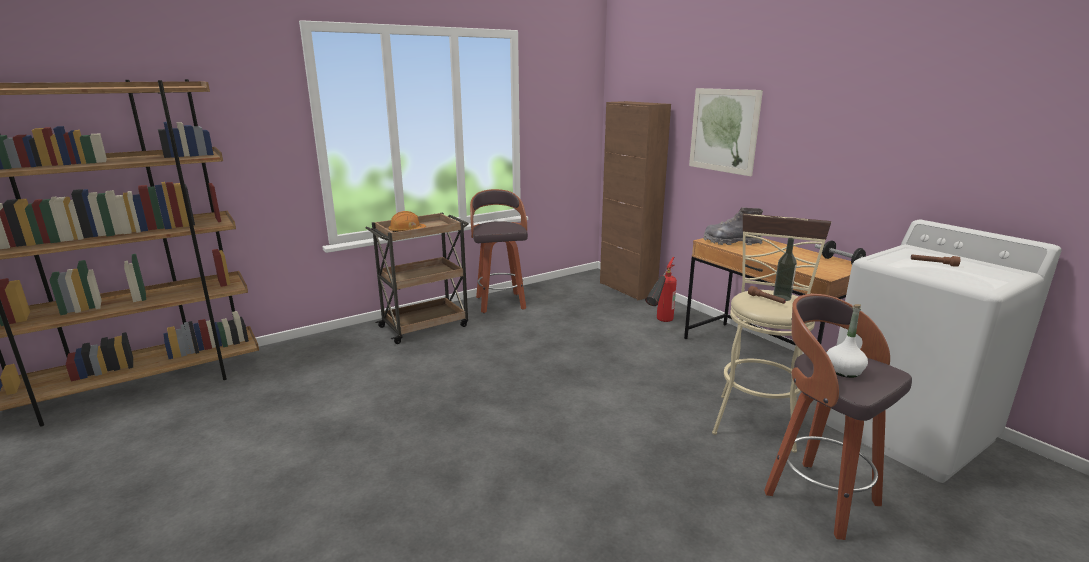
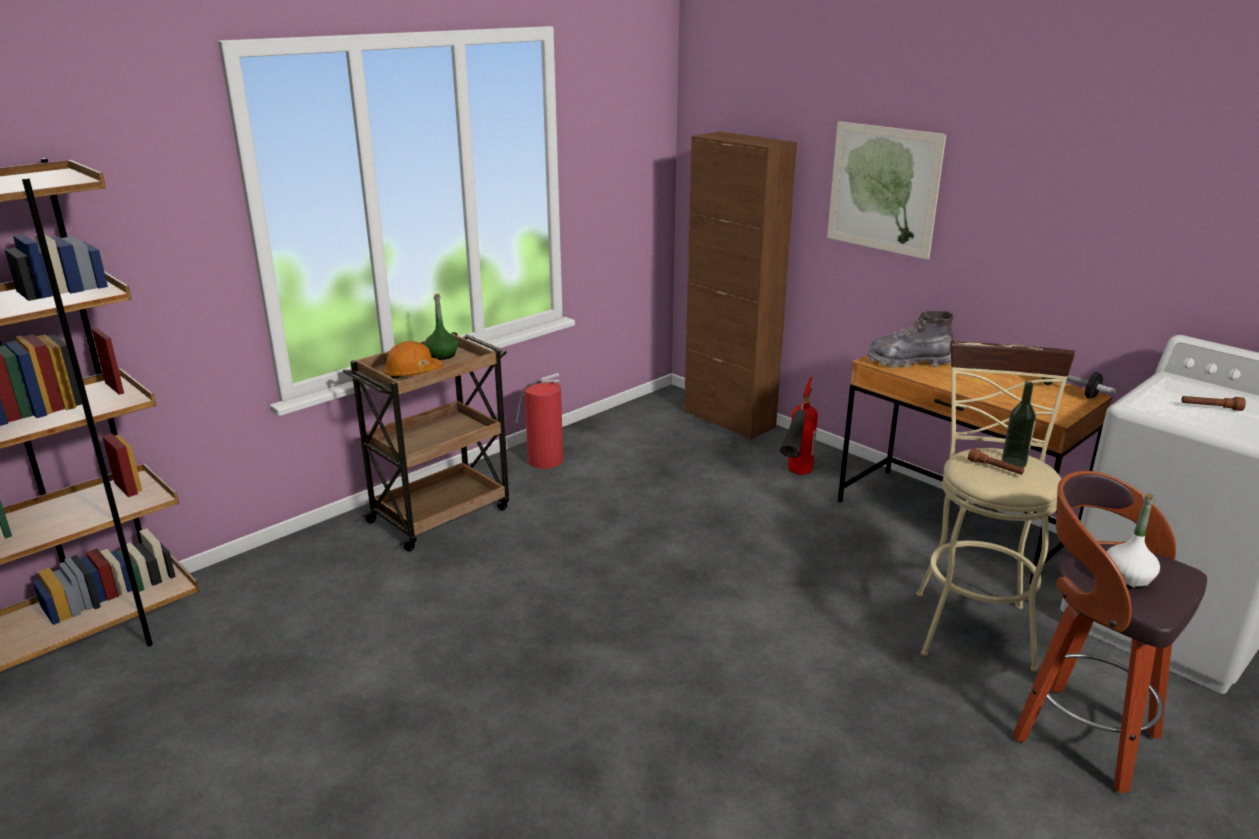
camera: 10 degrees left, 5 degrees up
stool [470,189,528,313] -> fire extinguisher [515,373,563,469]
none -> green bottle [424,294,458,360]

